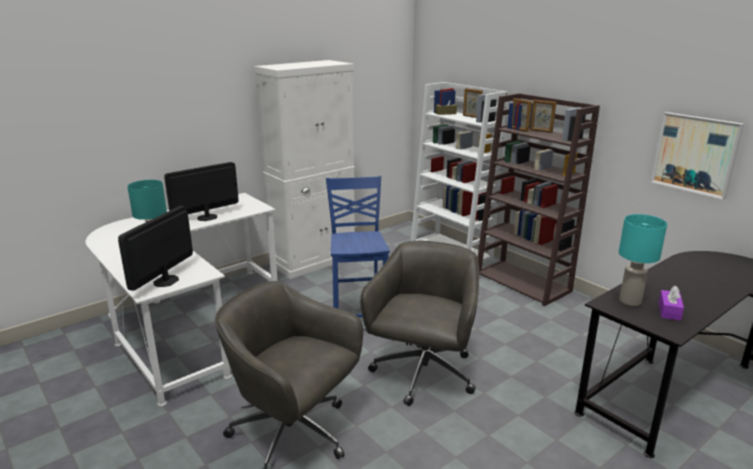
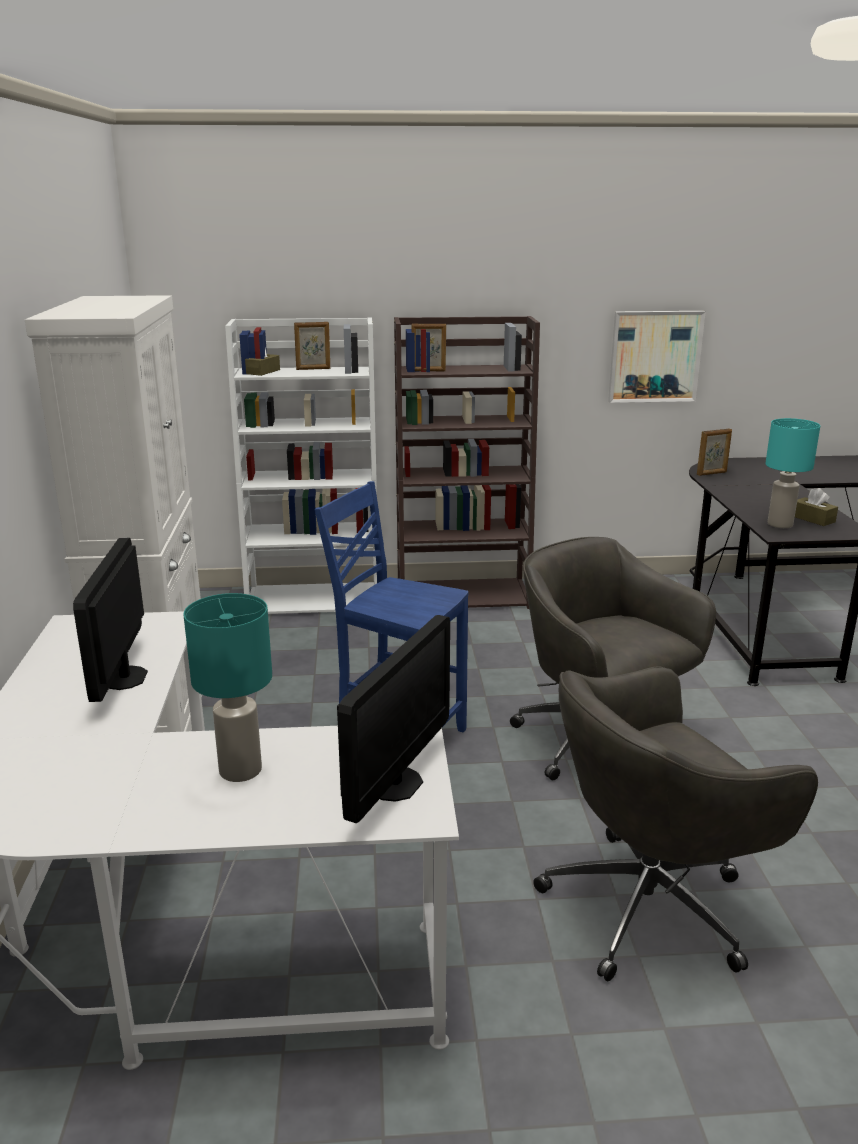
camera: 55 degrees left, 0 degrees up
monitor [118,206,193,291] -> monitor turned 120 degrees counterclockwise [337,615,450,823]
picture frame [530,99,556,133] -> picture frame moved to [697,429,732,476]
purple tissue box [659,285,684,321] -> brown tissue box [795,488,838,526]

